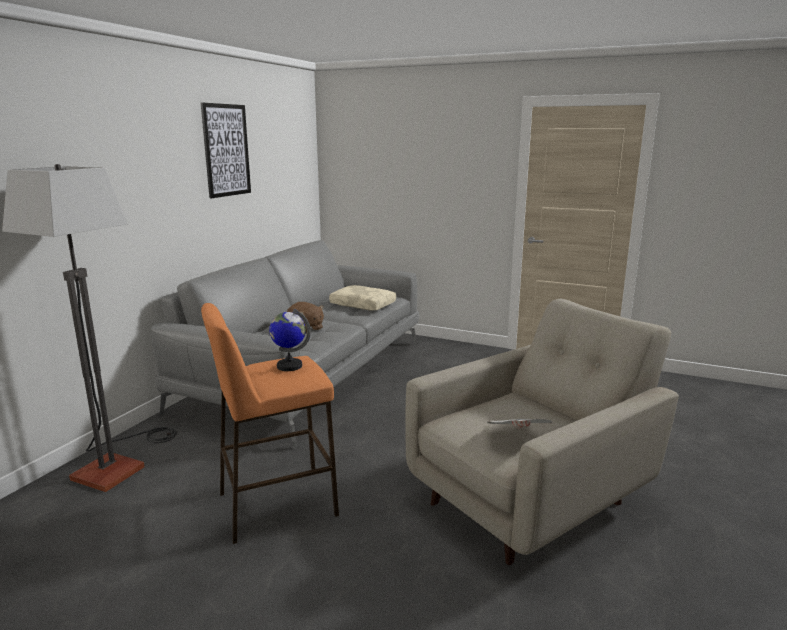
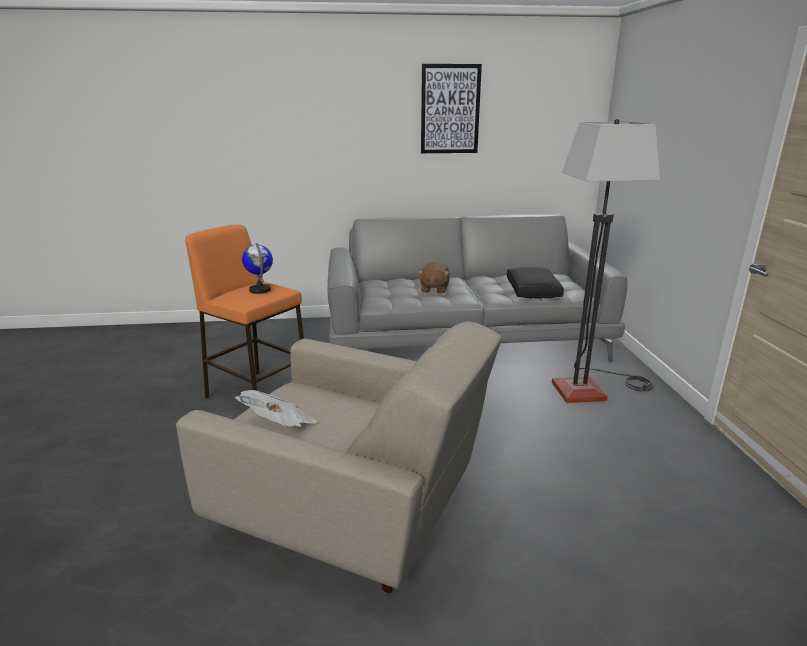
camera: 60 degrees right, 5 degrees up
floor lamp [2,164,177,492] -> floor lamp moved to [552,119,660,403]
beige pillow [329,285,396,311] -> black pillow [507,267,564,298]

